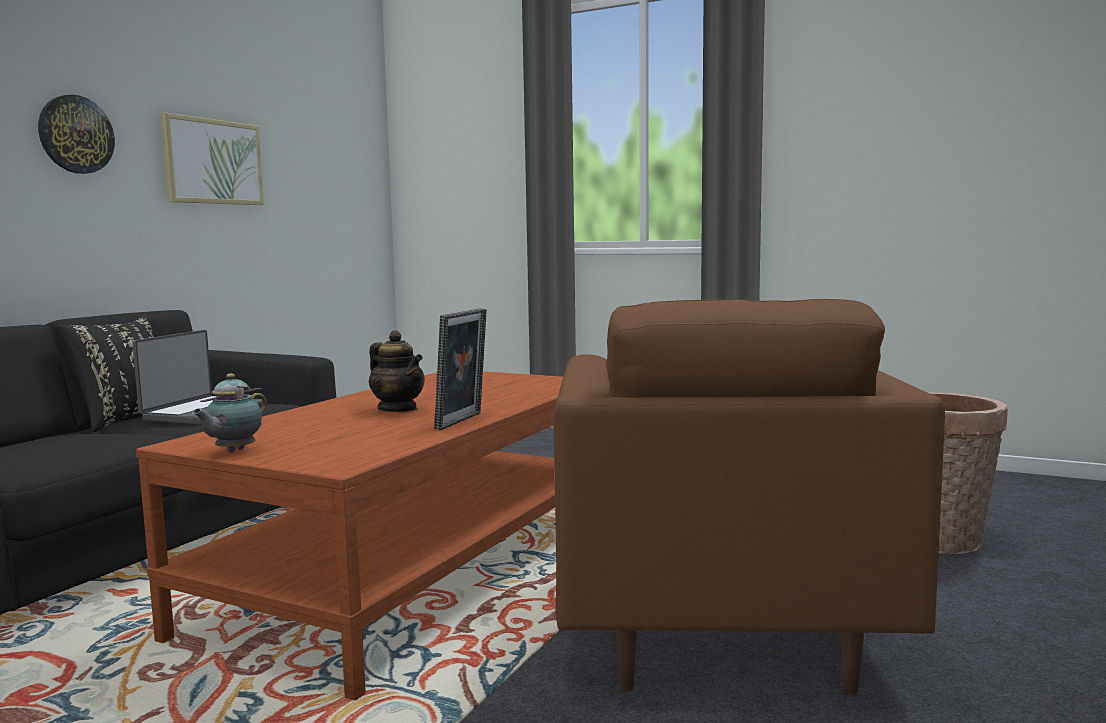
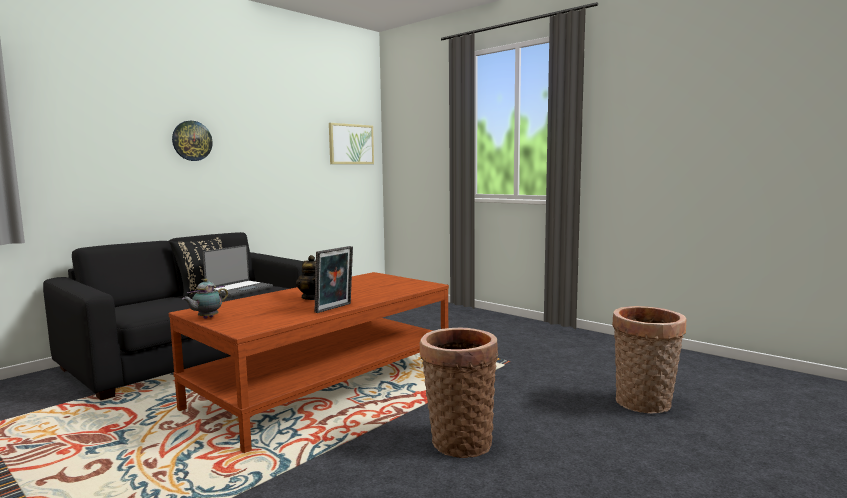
camera: 15 degrees right, 0 degrees up
picture [160,112,264,205] -> picture moved to [329,123,374,164]
brown armchair [554,299,945,695] -> basket [420,328,498,458]

